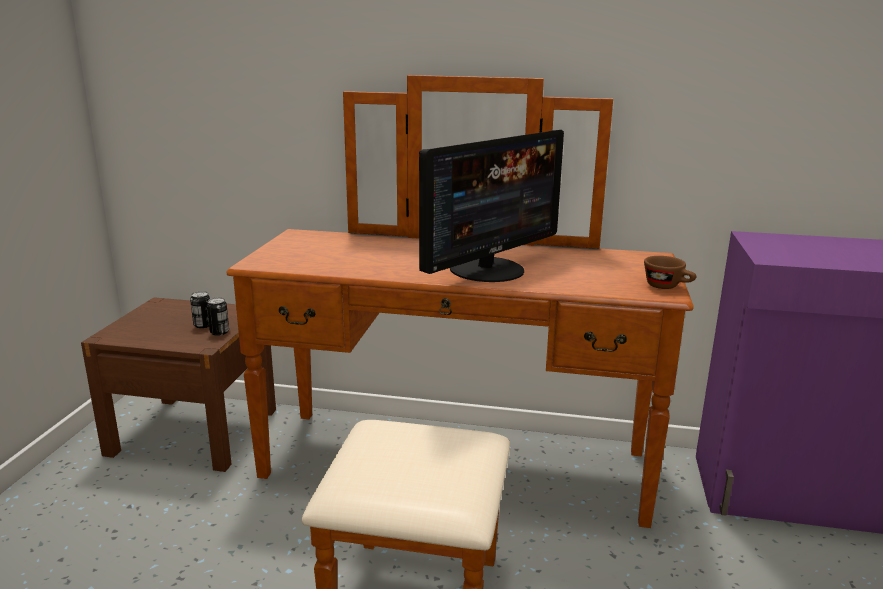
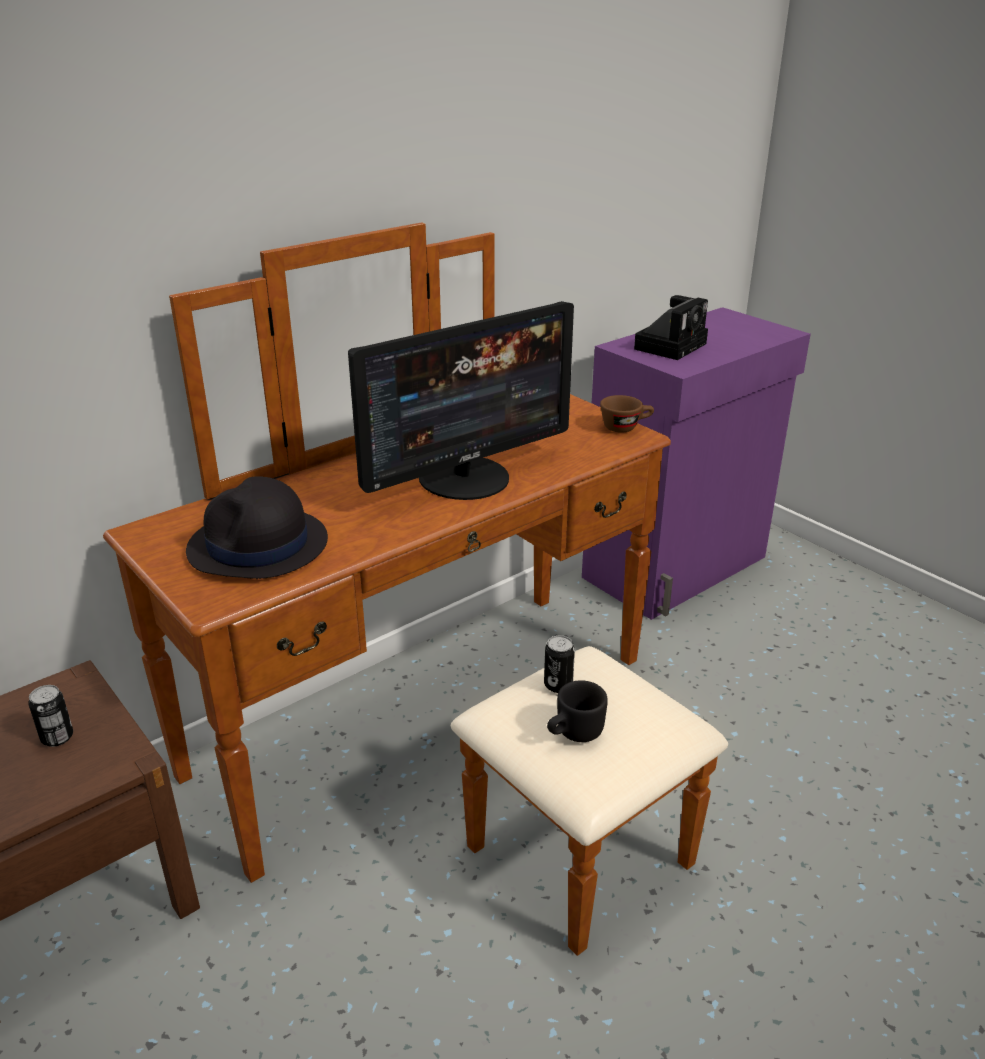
camera: 50 degrees left, 10 degrees up
can [207,297,229,336] -> can moved to [544,635,575,693]
monitor [419,130,564,282] -> monitor turned 60 degrees clockwise [348,301,574,500]
none -> black hat [186,476,328,579]
none -> black mug [547,680,608,742]
none -> camera [634,295,708,360]

